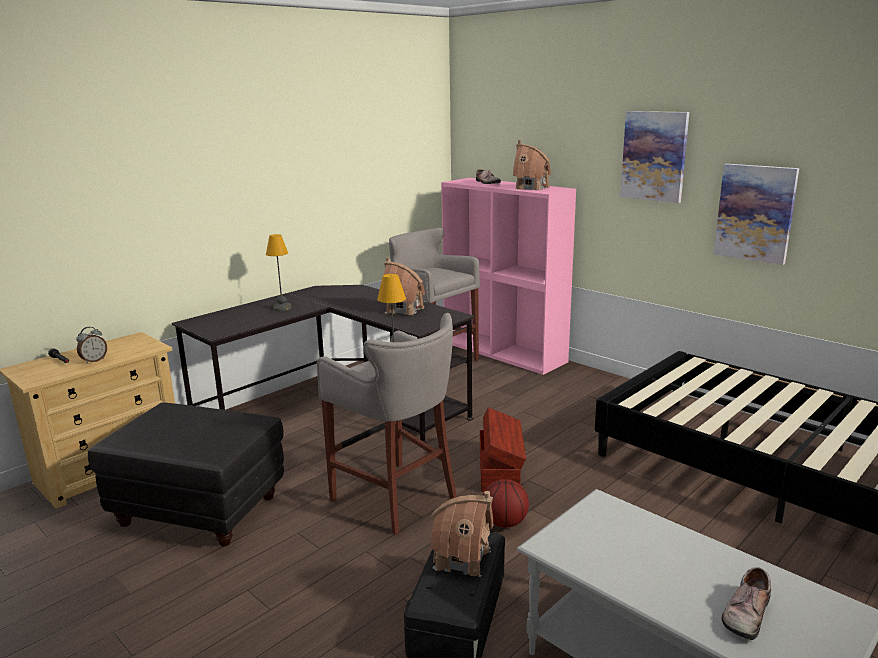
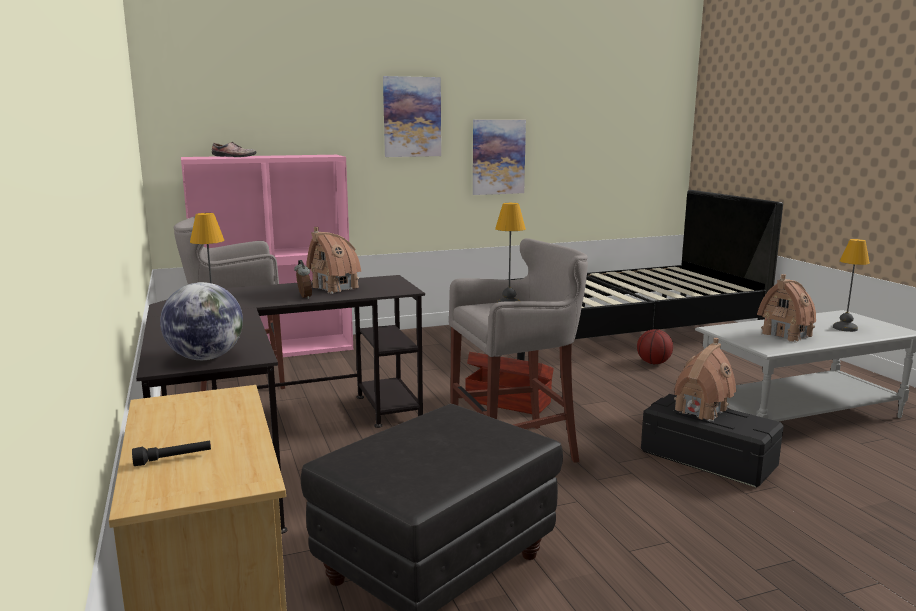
camera: 65 degrees left, 5 degrees down
alarm clock [76,327,107,364] -> alarm clock moved to [294,260,312,299]
basketball [483,479,529,527] -> basketball moved to [637,329,673,364]
toy house [513,140,551,190] -> toy house moved to [757,274,816,343]
shoe [722,567,771,640] -> table lamp [833,239,870,332]
none -> globe [160,282,243,360]

